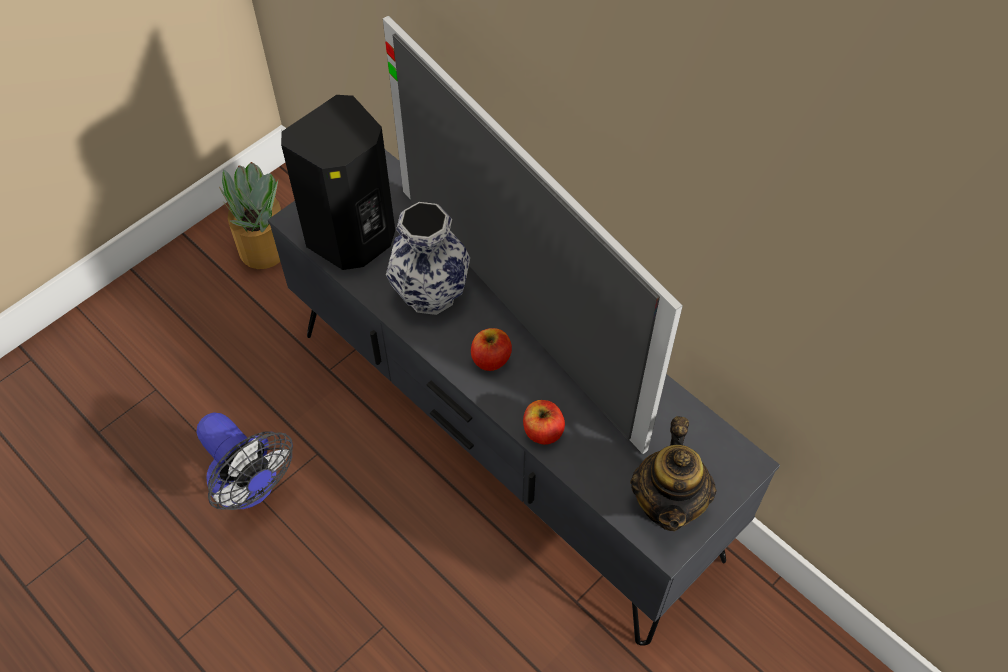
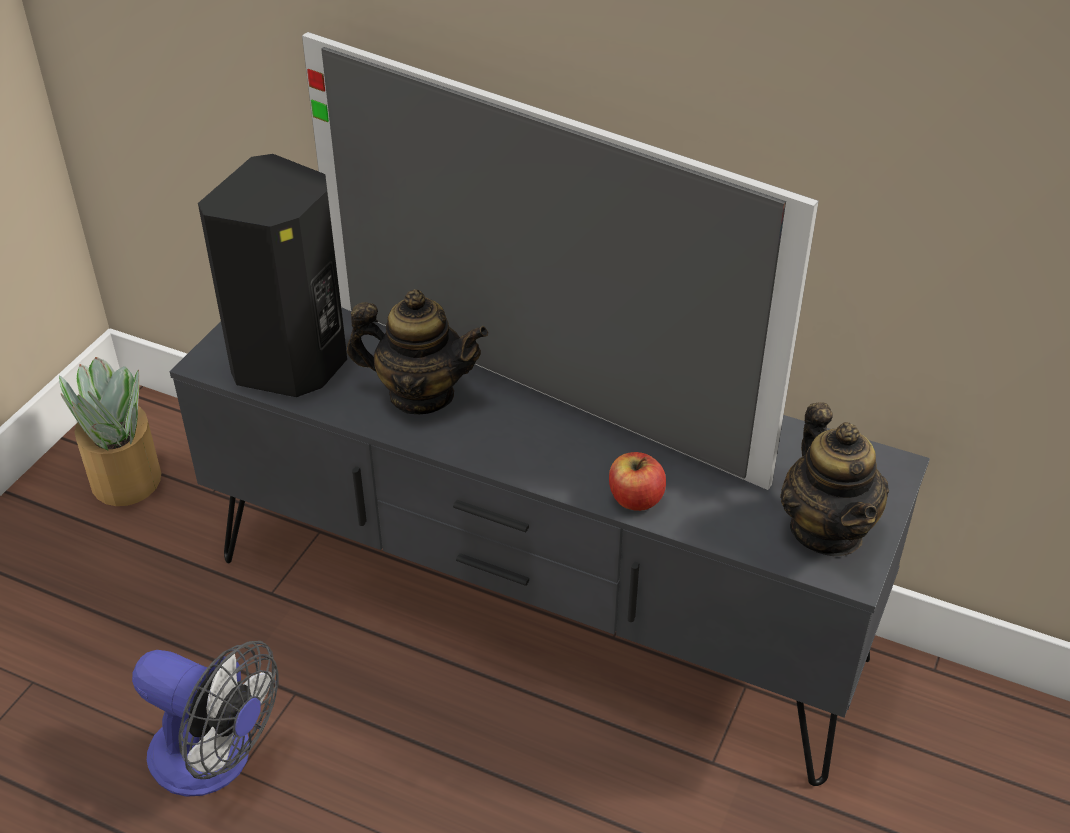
camera: 20 degrees left, 15 degrees down
vase [386,202,470,315] -> teapot [347,289,488,414]
apple [471,328,512,371] -> none

